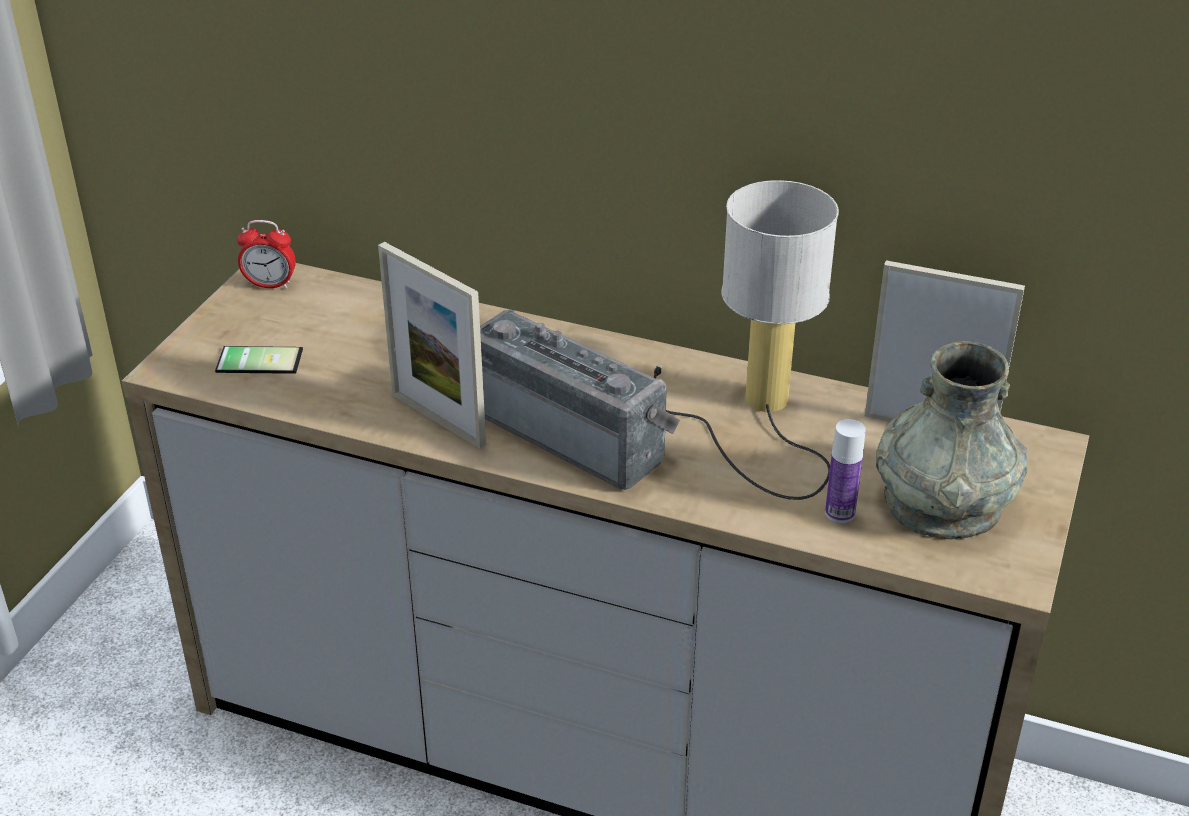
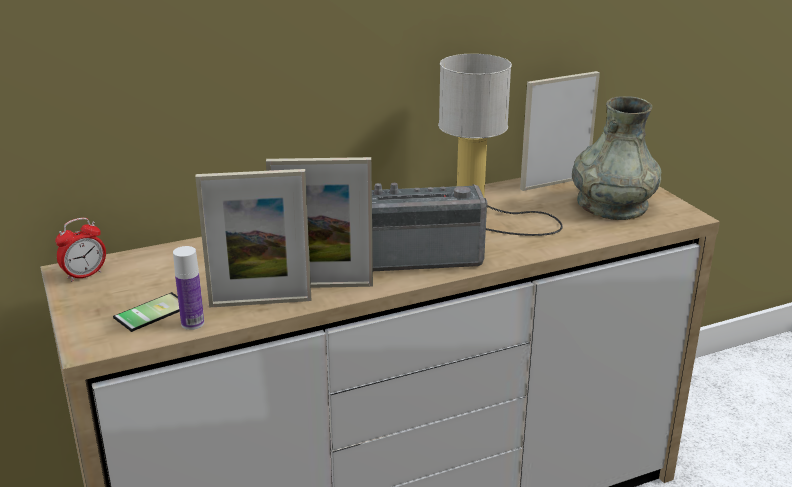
camera: 45 degrees left, 10 degrees down
bottle [825,419,866,523] -> bottle moved to [173,246,204,330]
none -> picture frame [195,169,312,308]

